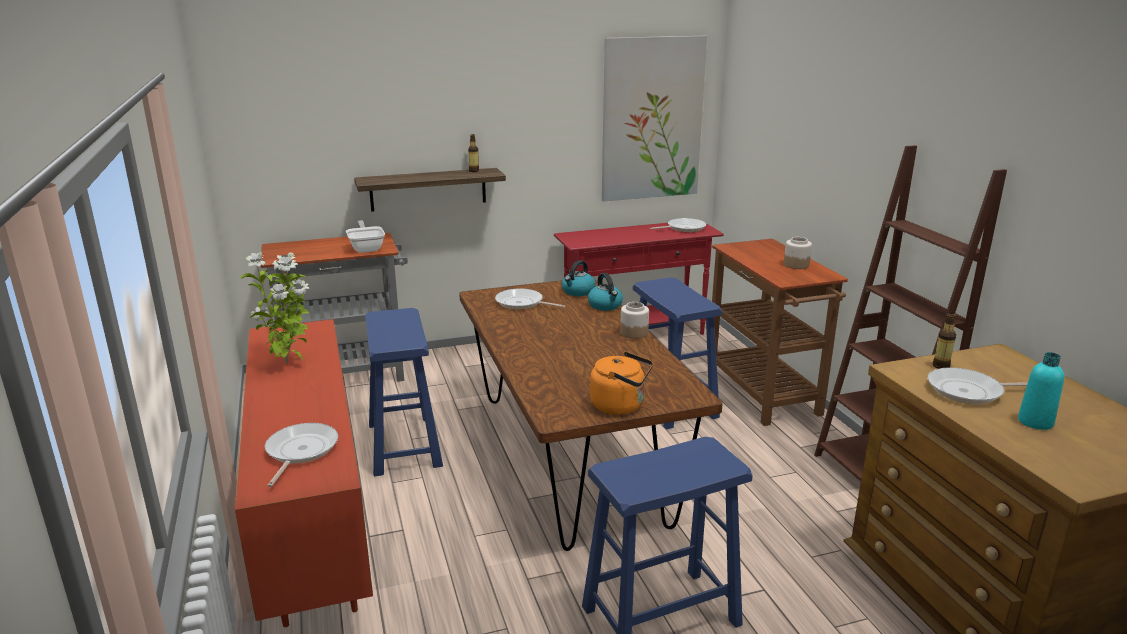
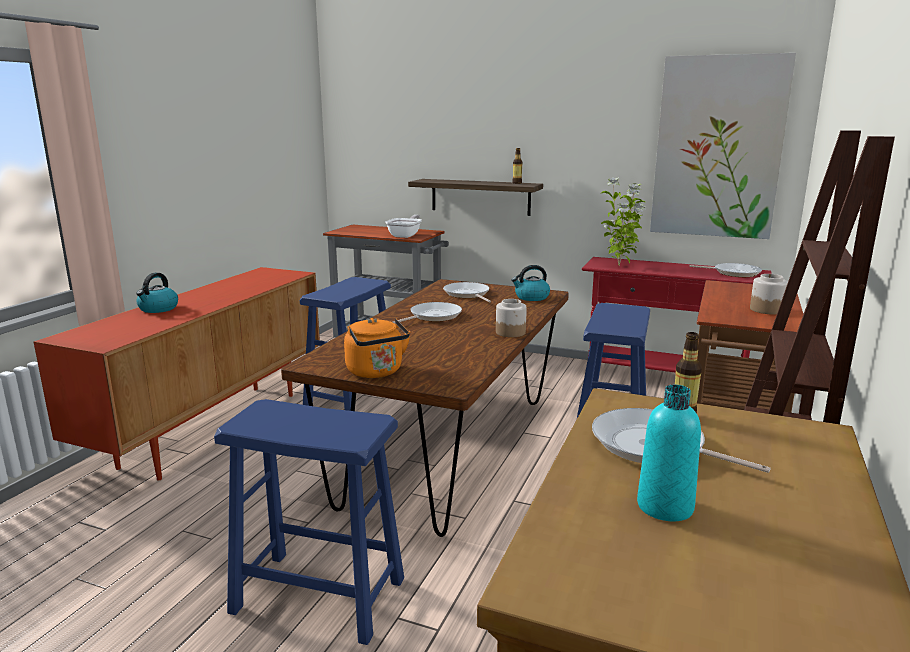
camera: 40 degrees right, 5 degrees down
potted plant [240,252,310,365] -> potted plant moved to [600,177,646,266]
frying pan [265,423,338,487] -> frying pan moved to [393,302,462,323]
kettle [588,273,623,311] -> kettle moved to [136,273,178,313]

